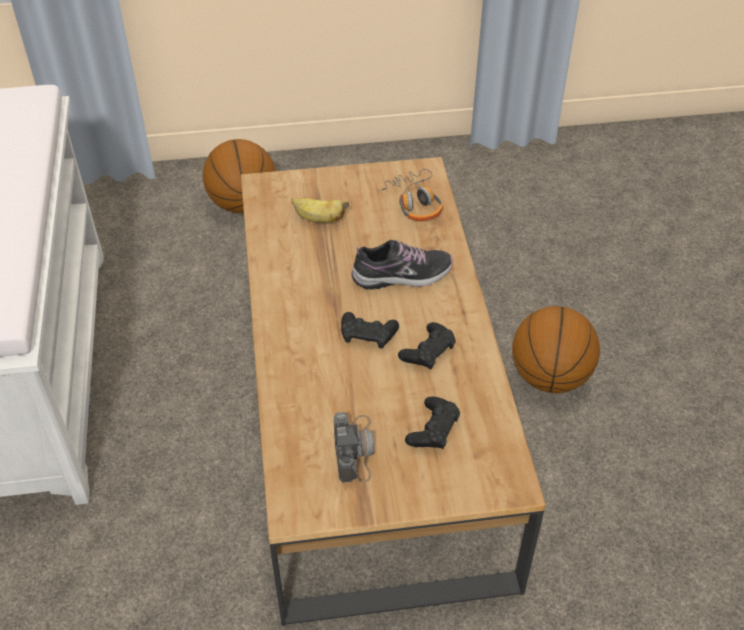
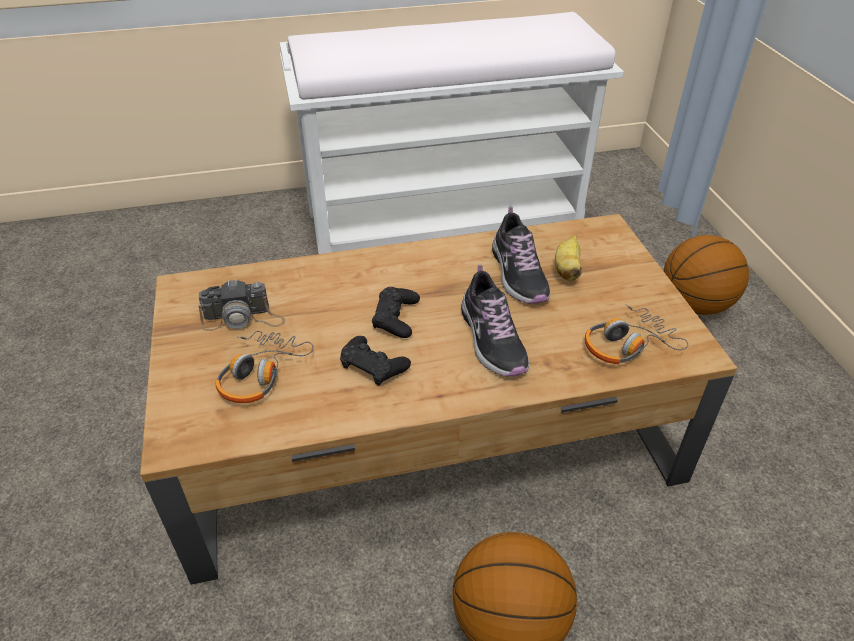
camera: 85 degrees right, 5 degrees down
black game controller [405,396,460,449] -> headphones [216,331,314,403]
none -> shoe [492,207,550,304]

